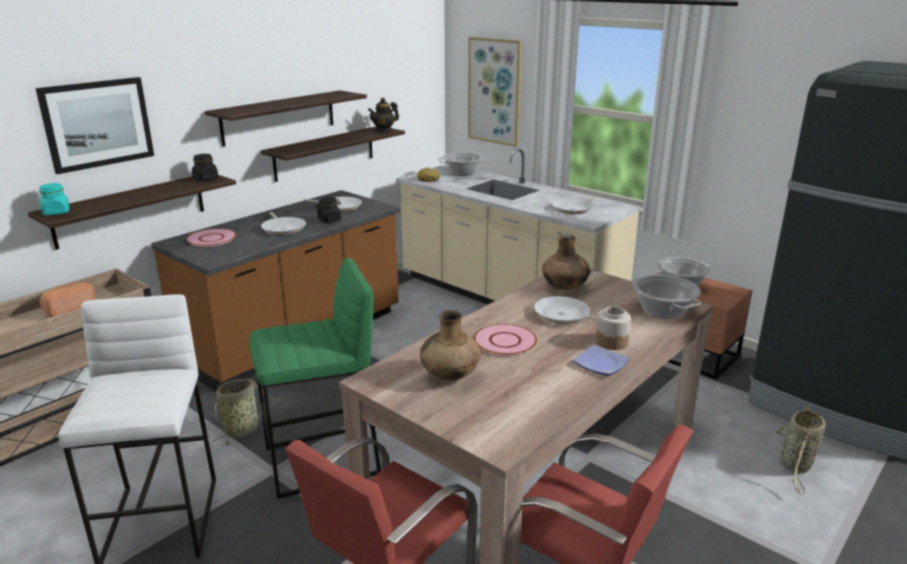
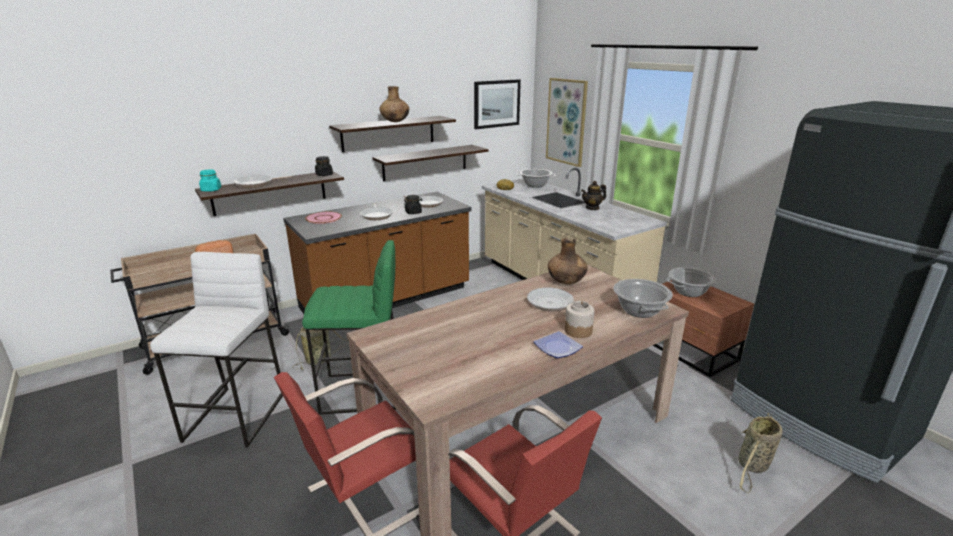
camera: 15 degrees right, 0 degrees up
picture [35,77,154,174] -> picture moved to [474,79,521,129]
teapot [368,98,399,133] -> teapot moved to [581,181,606,210]
brown vase [420,310,480,380] -> brown vase moved to [379,86,409,122]
pink plate [474,324,537,356] -> none
frying pan [552,196,597,214] -> frying pan moved to [233,176,292,188]

